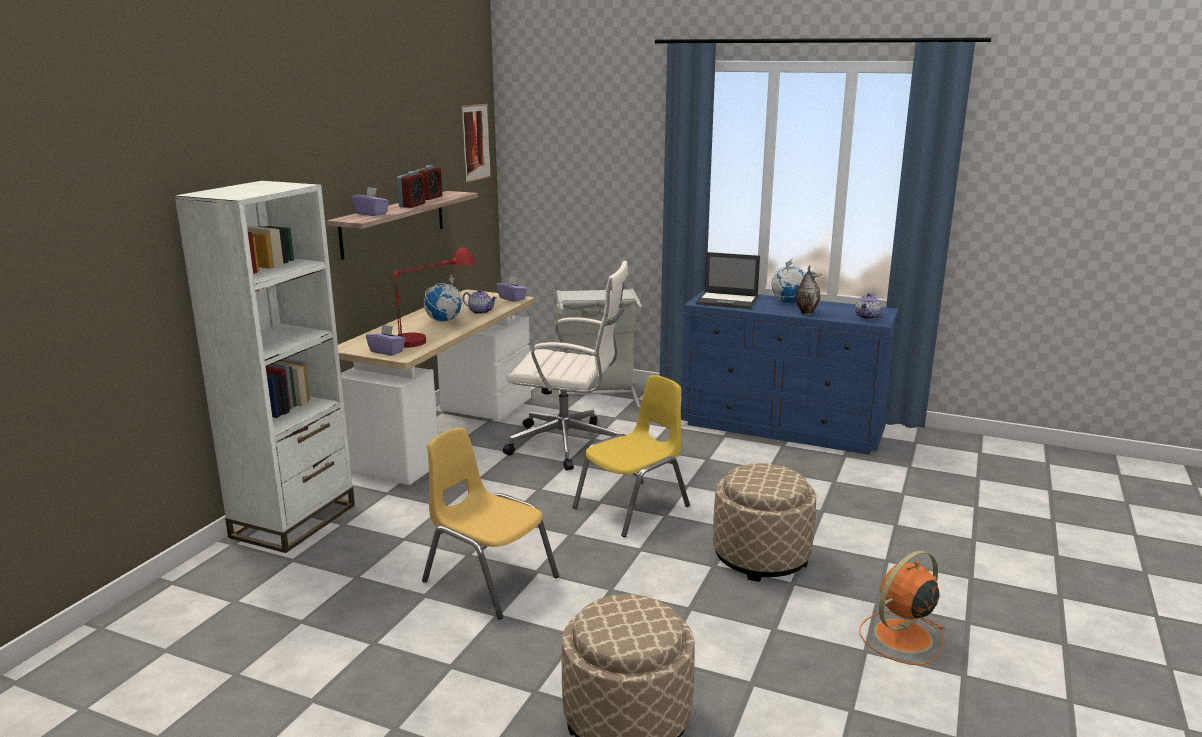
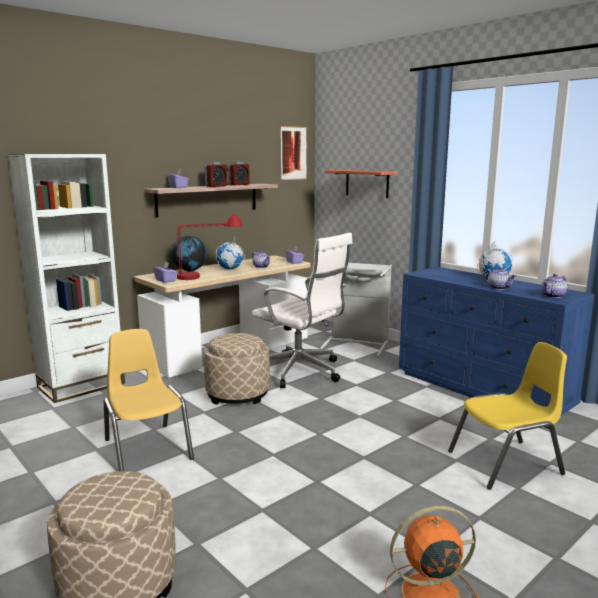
camera: 25 degrees right, 5 degrees down
yellow chair [573,375,690,537] -> yellow chair moved to [448,342,567,490]
laptop [696,252,760,309] -> none
beige ottoman [713,463,816,582] -> beige ottoman moved to [204,333,270,405]
vase [796,265,821,315] -> teapot [483,267,517,290]
none -> globe [171,236,207,272]
none -> shelf [325,170,397,198]

